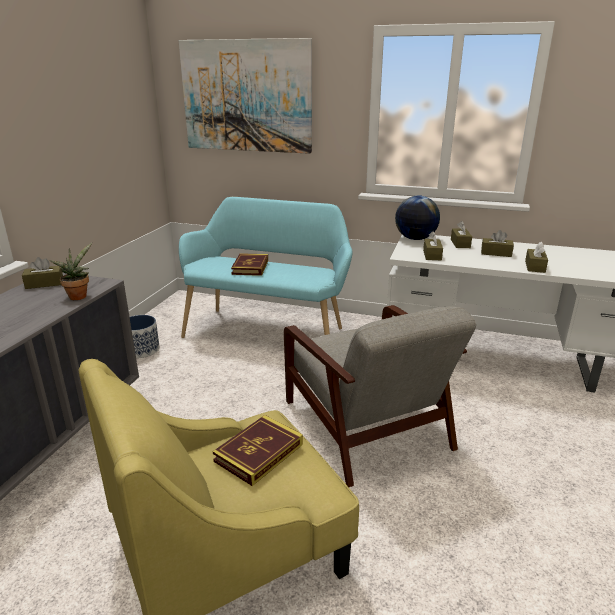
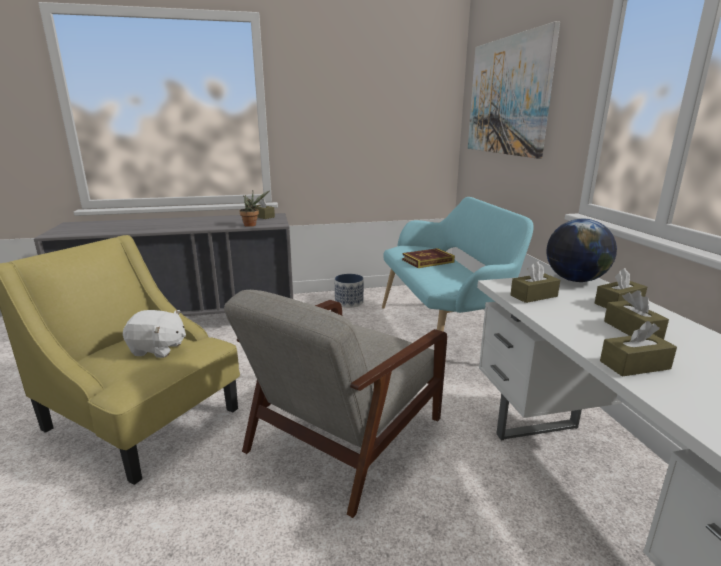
camera: 60 degrees right, 5 degrees down
book [213,415,303,486] -> white plush toy [123,310,186,358]

